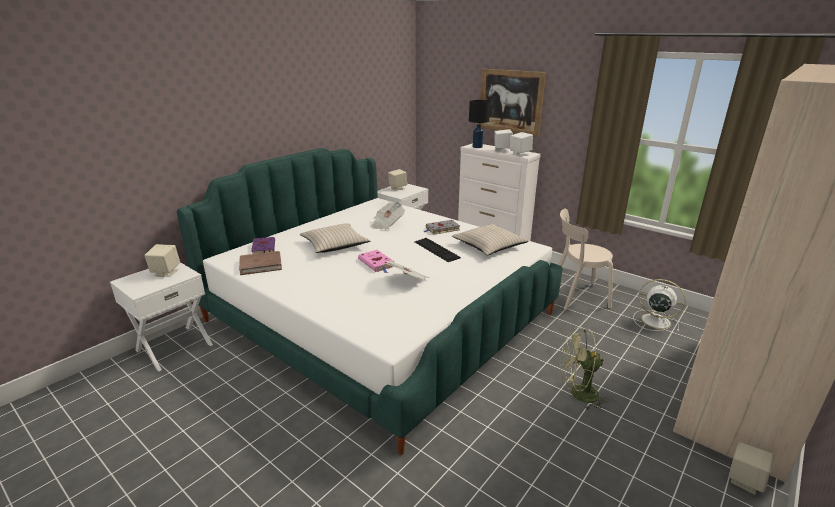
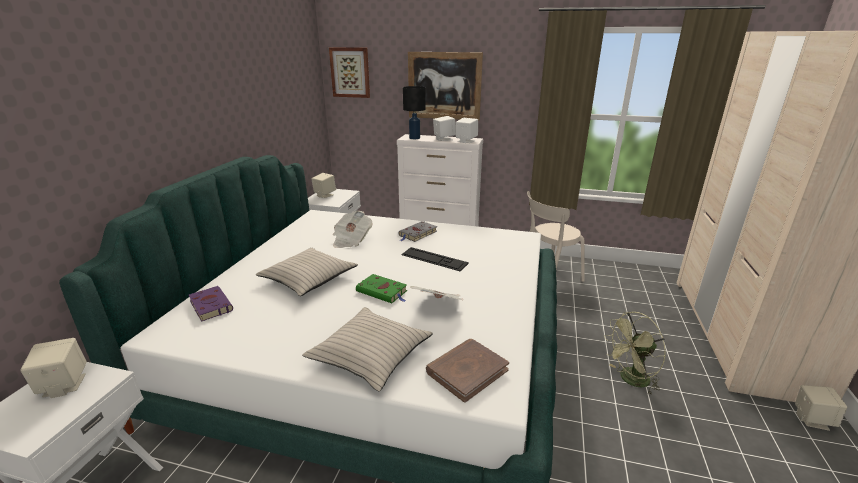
camera: 25 degrees left, 0 degrees up
brown book [239,251,282,275] -> brown book moved to [426,339,509,403]
pink book [358,250,394,273] -> green book [356,274,407,303]
beige pillow [452,224,529,255] -> beige pillow moved to [302,307,433,392]
white fan [633,279,686,332] -> none
none -> picture [329,47,370,98]

